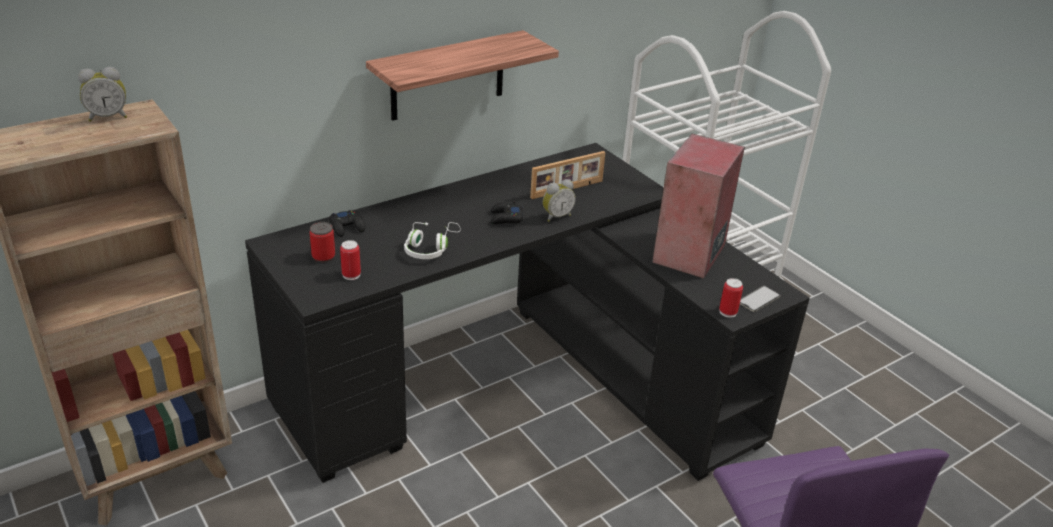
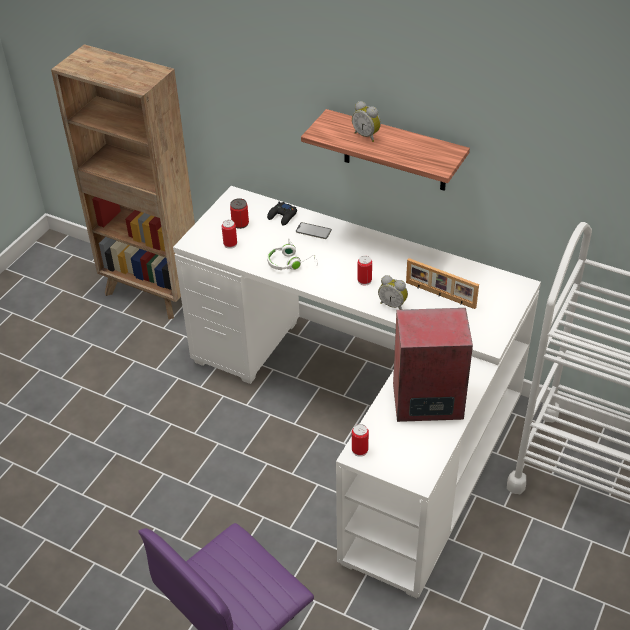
camera: 65 degrees right, 10 degrees up
alarm clock [78,67,127,122] -> alarm clock moved to [352,101,381,142]
black desk [245,143,810,483] -> white desk [173,186,541,598]
black game controller [491,201,523,224] -> can [357,256,372,286]
phone [740,286,781,312] -> phone moved to [296,222,332,239]

